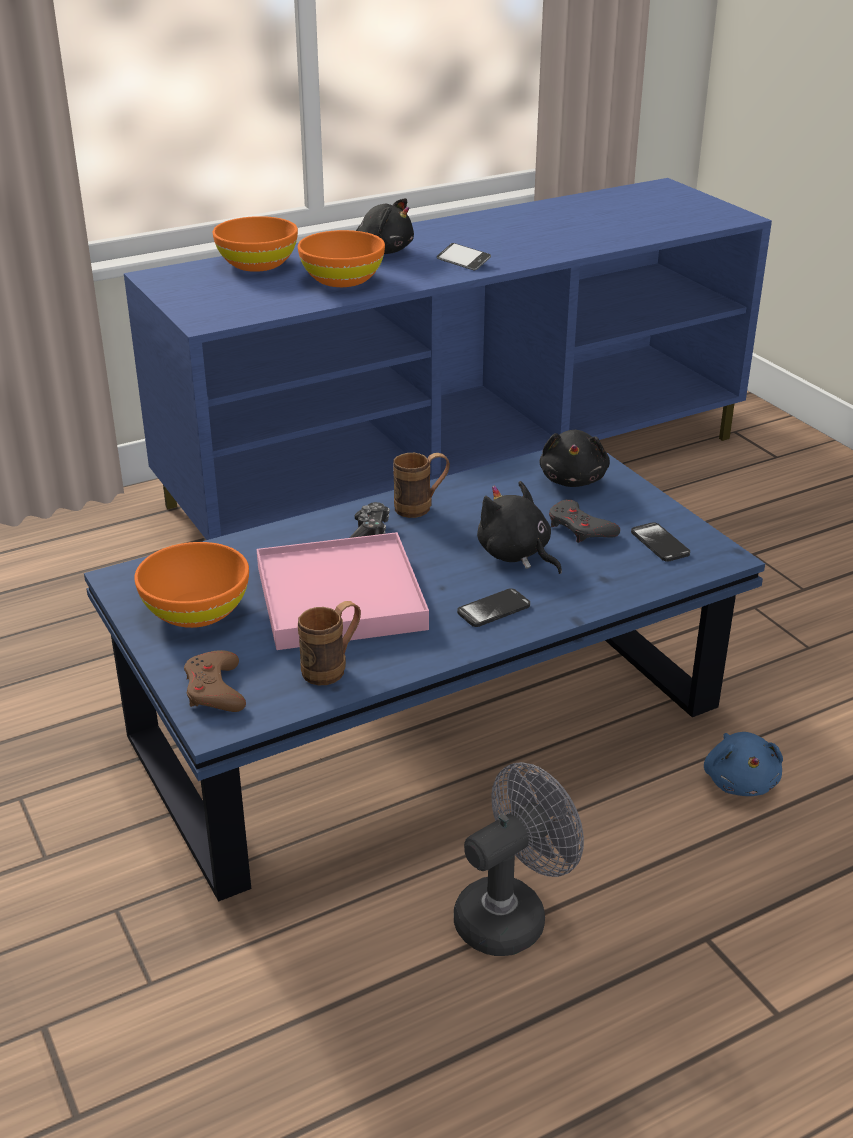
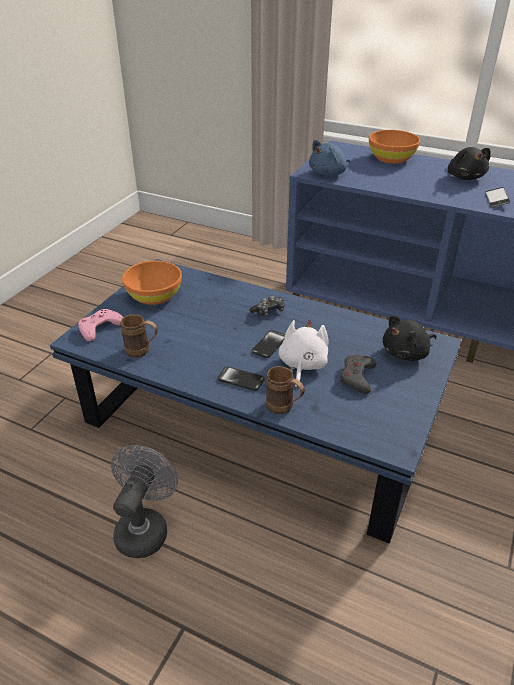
camera: 55 degrees right, 5 degrees up
brown game controller [184,650,246,712] -> pink game controller [78,309,123,341]
pink tray [257,532,429,650] -> none
orange bowl [298,230,385,287] -> none
brown mug [393,453,450,518] -> brown mug moved to [266,366,305,414]
grey fan [454,762,584,956] -> grey fan turned 90 degrees counterclockwise [111,445,178,558]
black plush toy [477,481,562,574] -> white plush toy [279,319,328,388]
phone [631,522,690,562] -> phone moved to [252,330,285,358]
blue plush toy [704,732,783,796] -> blue plush toy moved to [309,140,351,176]

